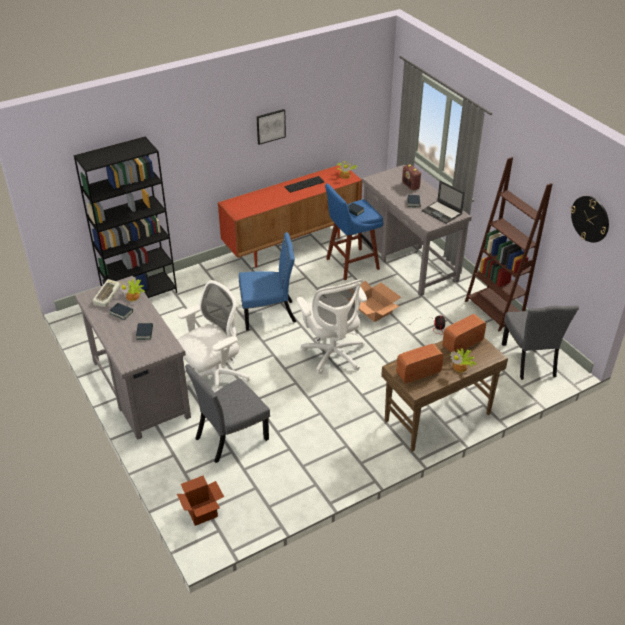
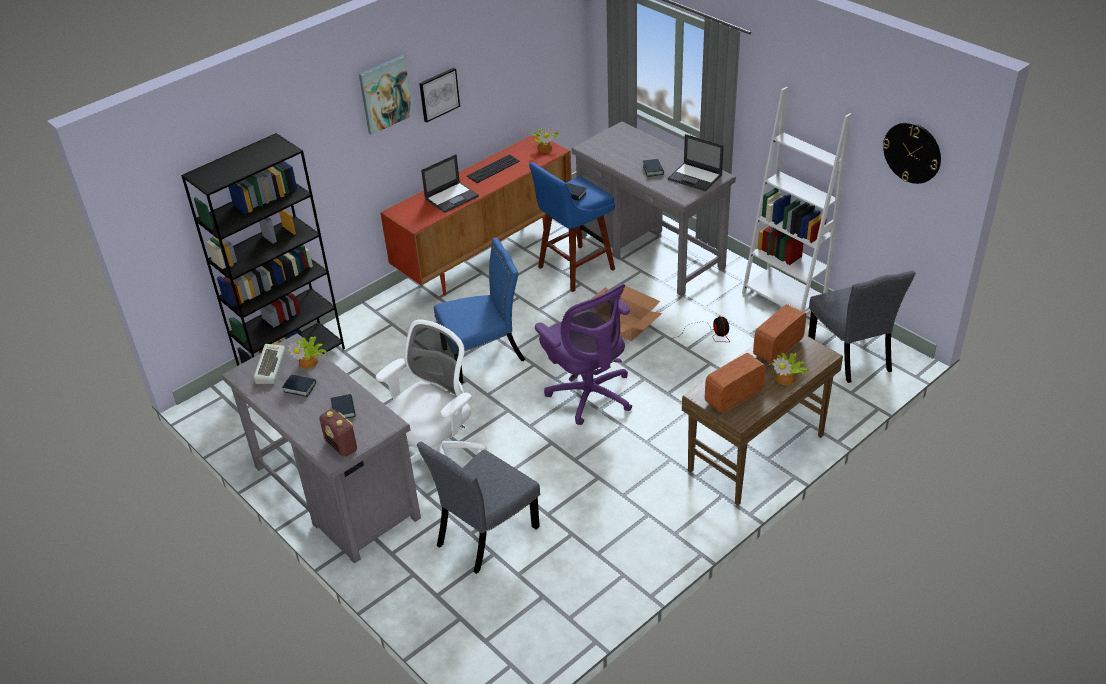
camera: 10 degrees left, 0 degrees up
cardboard box [177,475,224,526] -> none
white office chair [297,279,367,374] -> purple office chair [535,284,632,425]
radio [402,164,422,191] -> radio moved to [319,409,357,457]
brown bookcase [465,157,552,331] -> white bookcase [742,87,852,316]
none -> picture [359,55,413,135]
none -> laptop [421,154,479,213]

